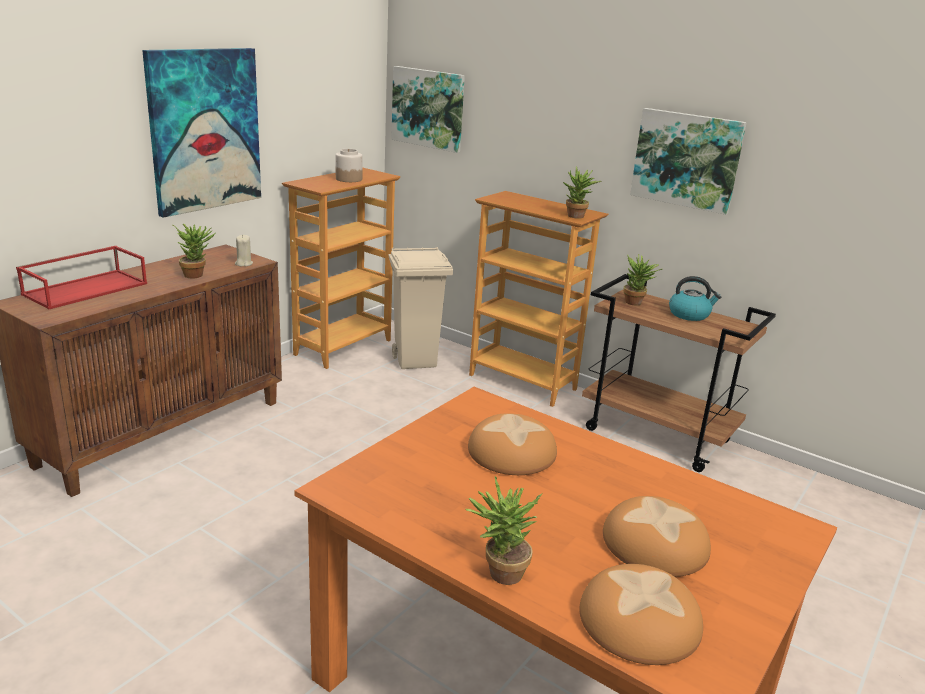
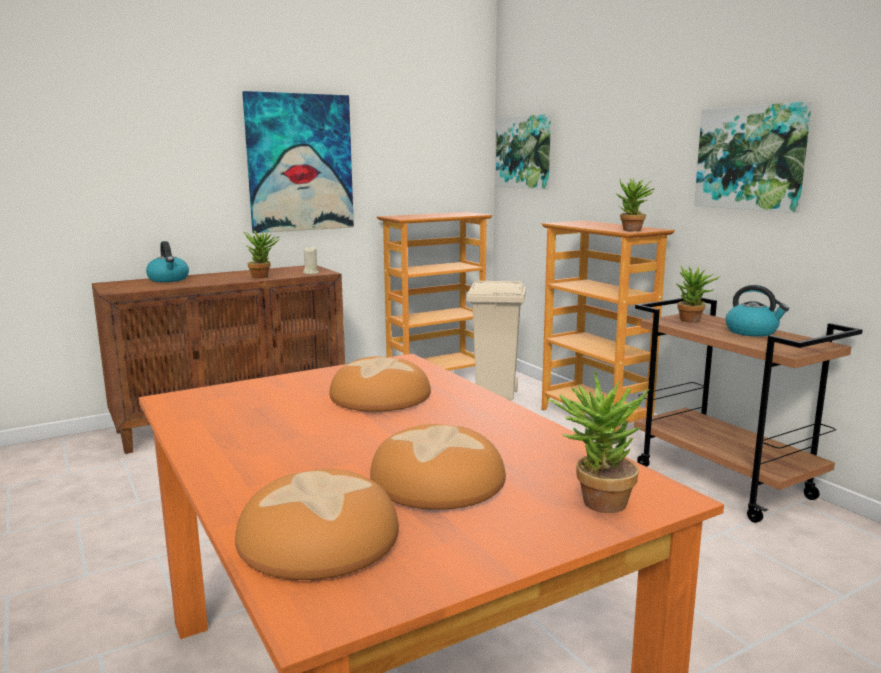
camera: 25 degrees right, 10 degrees down
red tray [16,246,147,310] -> kettle [146,241,189,282]
jar [336,149,363,182] -> none
potted plant [465,476,543,585] -> potted plant moved to [547,371,650,513]

